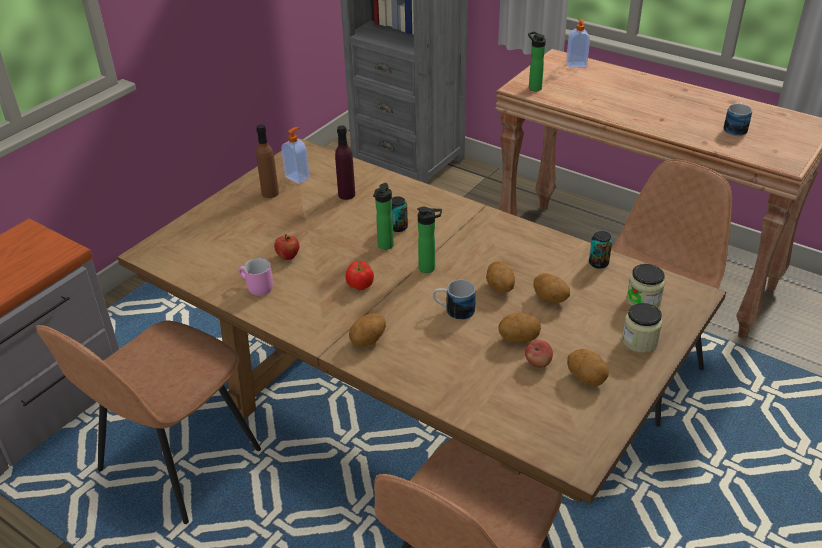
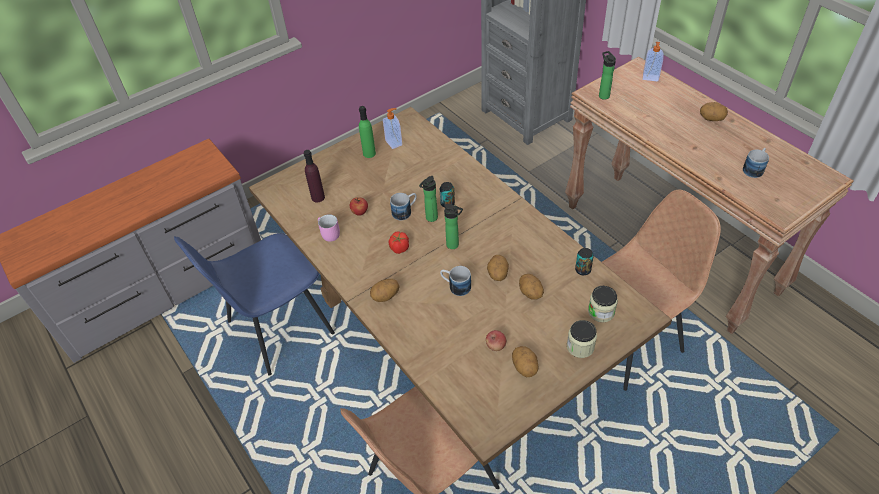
camera: 20 degrees right, 10 degrees up
brown chair [36,321,261,524] -> blue chair [174,233,335,376]
brown bottle [256,124,279,198] -> green bottle [359,106,376,158]
purple bottle [335,125,355,200] -> purple bottle moved to [304,150,325,202]
potato [498,312,541,343] -> potato moved to [700,102,728,121]
none -> mug [390,193,417,220]

